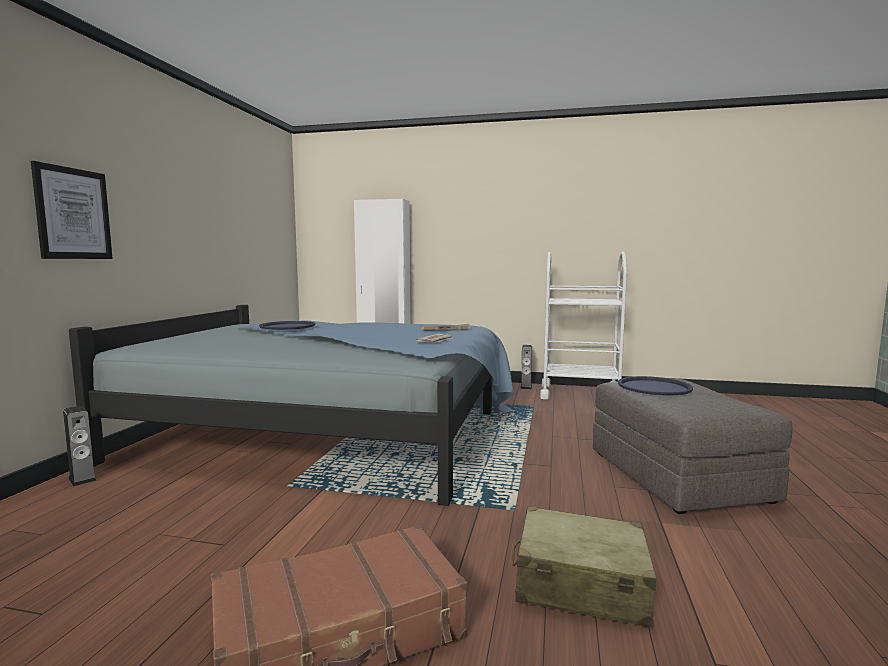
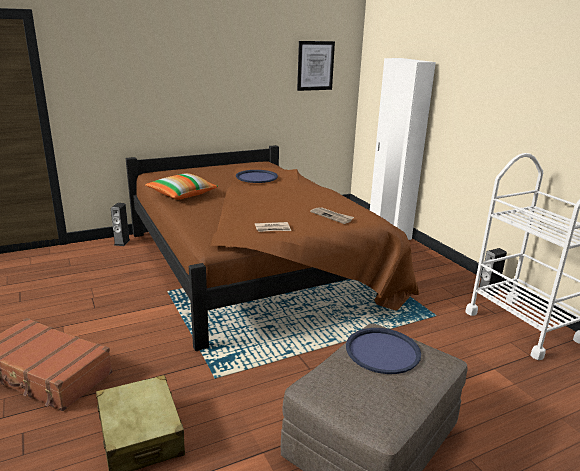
camera: 50 degrees right, 15 degrees up
picture [31,161,113,259] -> picture moved to [297,41,335,91]
blue bed [69,305,514,506] -> brown bed [126,145,419,351]
none -> pillow [145,173,218,200]

